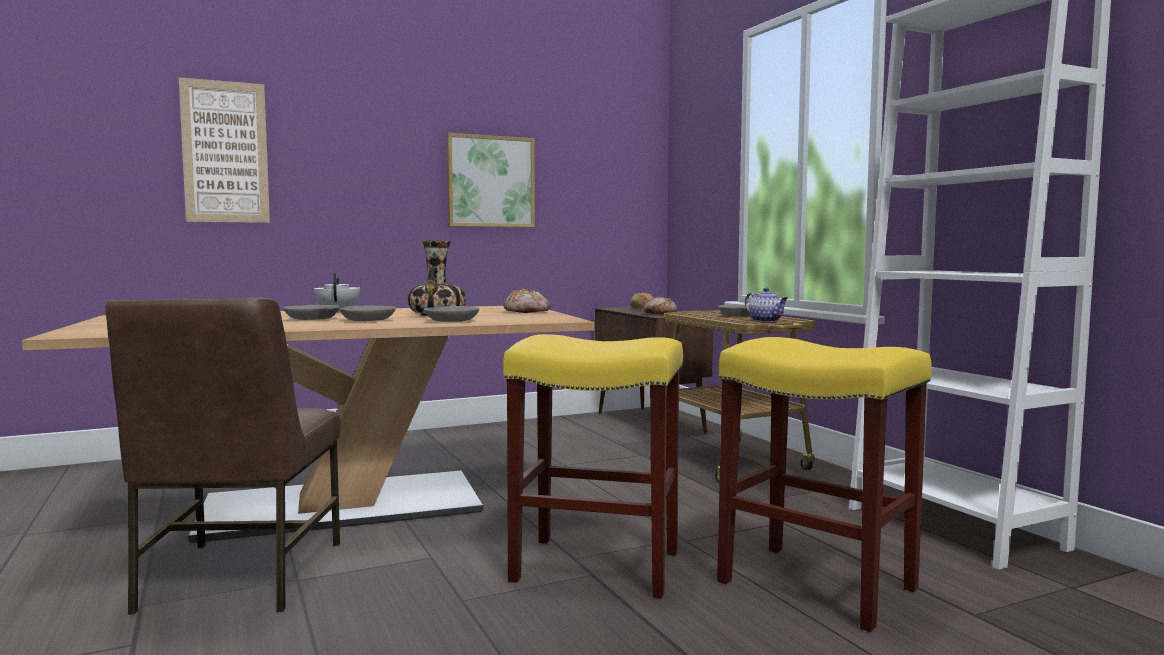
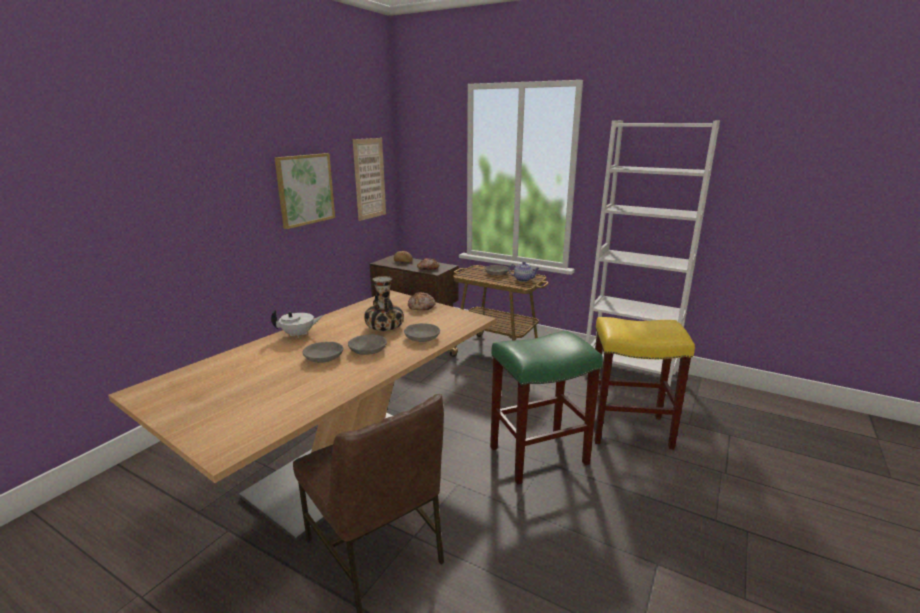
camera: 35 degrees left, 15 degrees up
picture [179,77,270,223] -> picture moved to [353,138,386,221]
white teapot [314,273,360,312] -> white teapot turned 120 degrees clockwise [271,310,323,338]
yellow stool [503,334,683,598] -> green stool [490,331,603,485]

